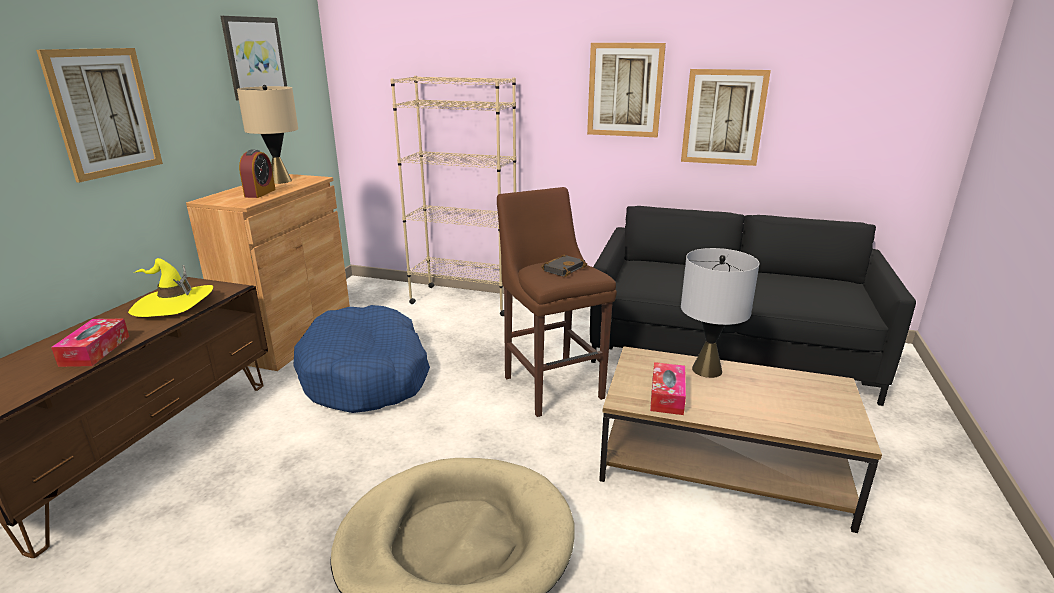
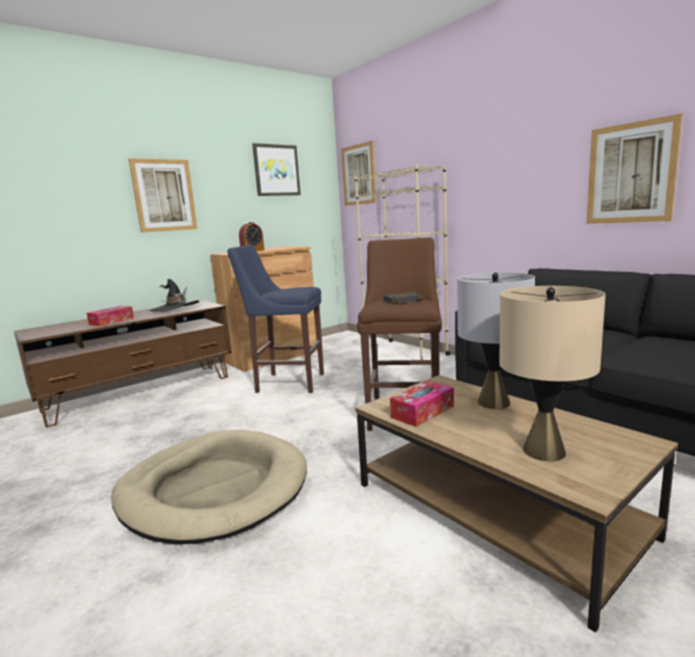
camera: 35 degrees right, 10 degrees down
yellow hat [128,258,213,317] -> black hat [149,279,199,311]
beige table lamp [237,85,298,184] -> beige table lamp moved to [499,286,606,461]
blue dog bed [293,305,430,413] -> blue stool [227,245,324,393]
picture [587,43,666,137] -> picture moved to [341,141,376,206]

